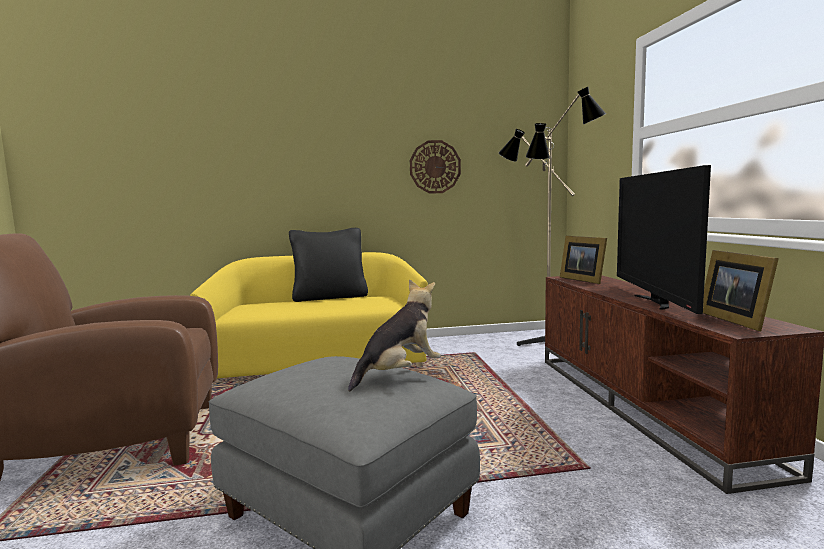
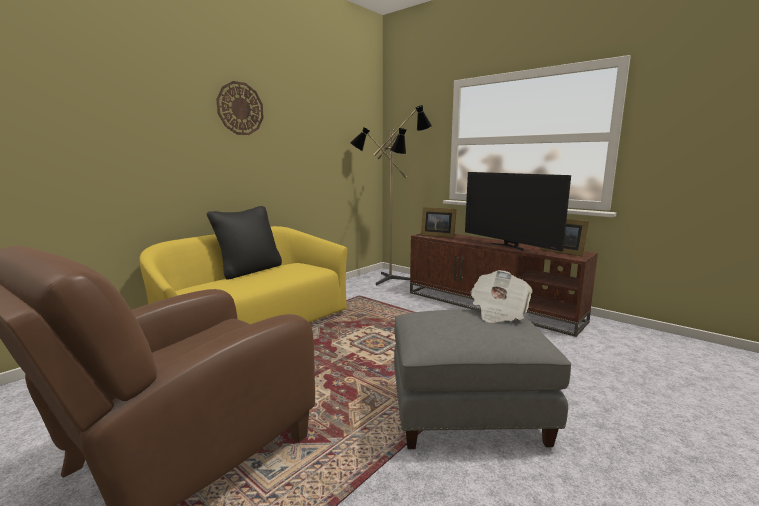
camera: 40 degrees left, 5 degrees up
plush toy [348,280,441,392] -> newspaper [470,270,532,323]
wall clock [410,140,461,194] -> wall clock moved to [216,81,264,135]

